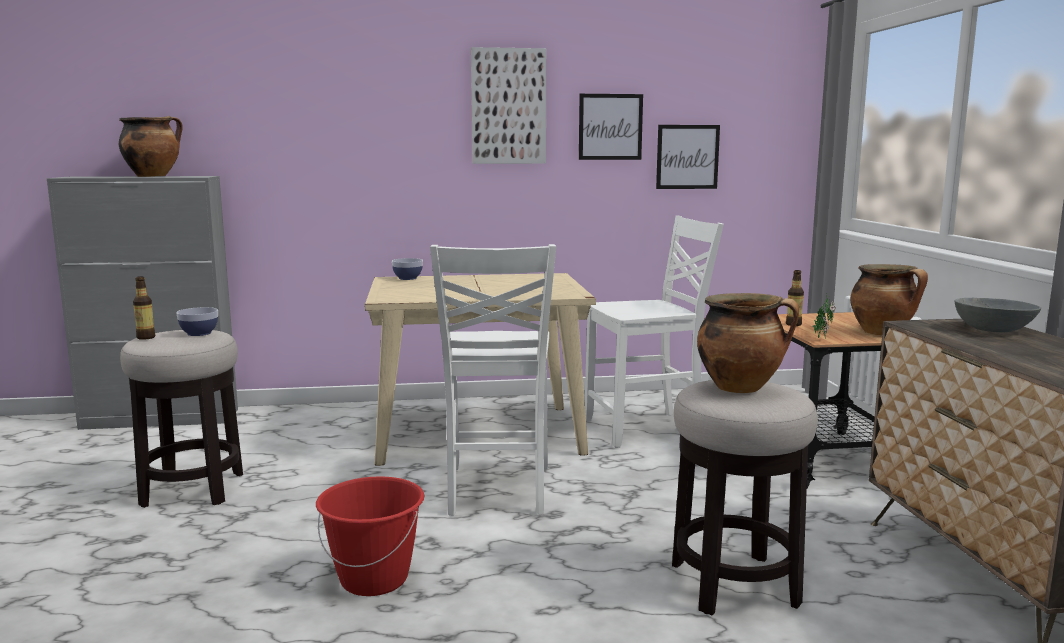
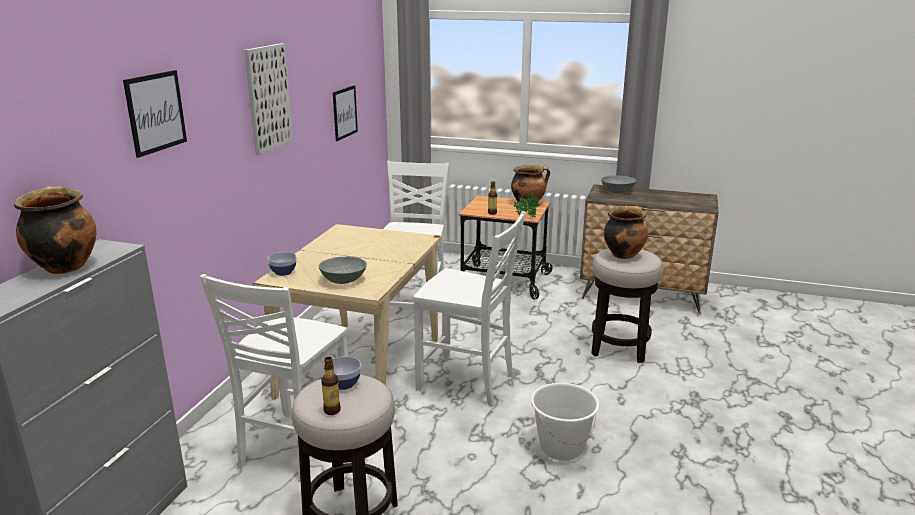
camera: 65 degrees left, 10 degrees up
red bucket [316,476,424,596] -> white bucket [531,383,599,461]
picture [579,94,643,160] -> picture moved to [123,70,187,158]
none -> white chair [199,274,348,482]
none -> grey bowl [319,257,367,284]

